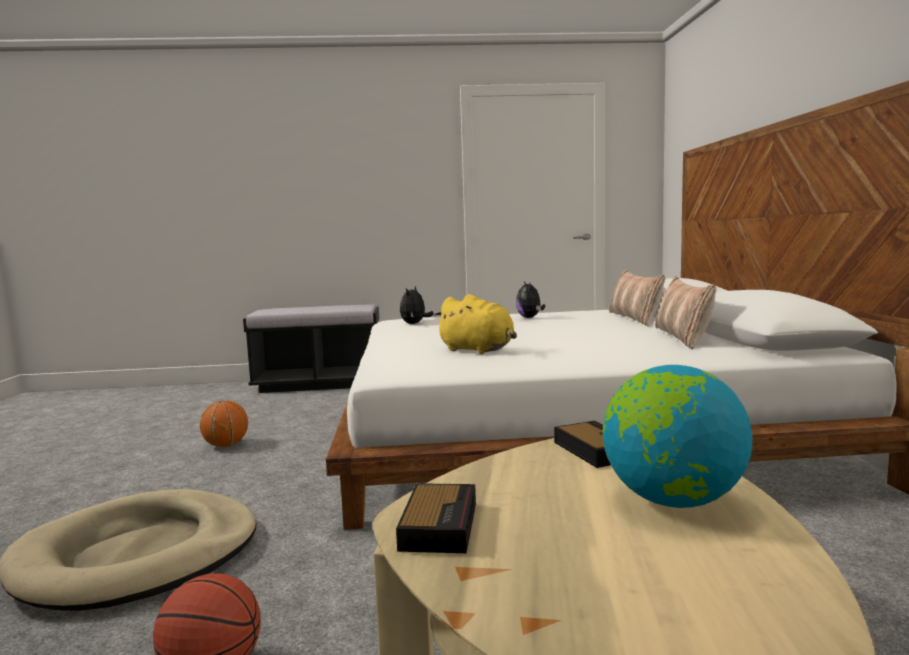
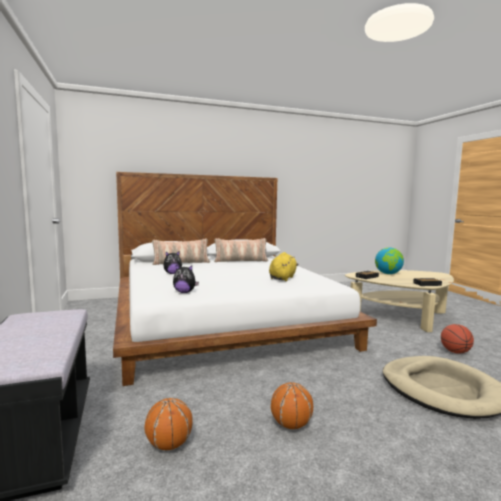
camera: 105 degrees left, 0 degrees up
none -> basketball [144,398,193,450]

